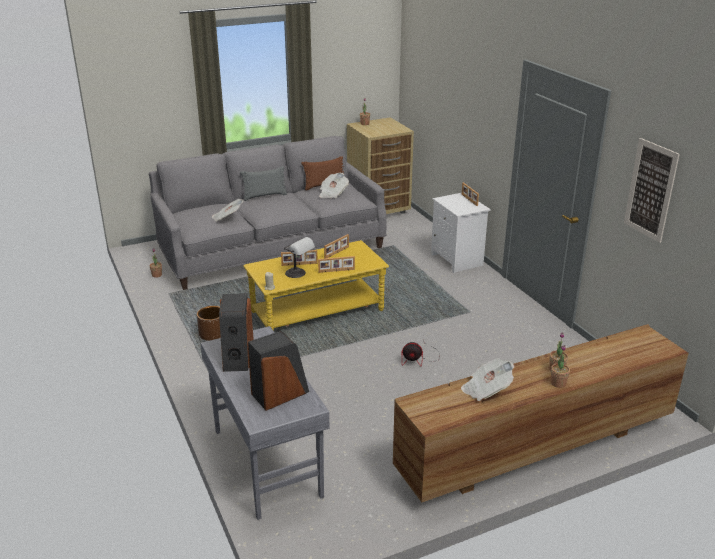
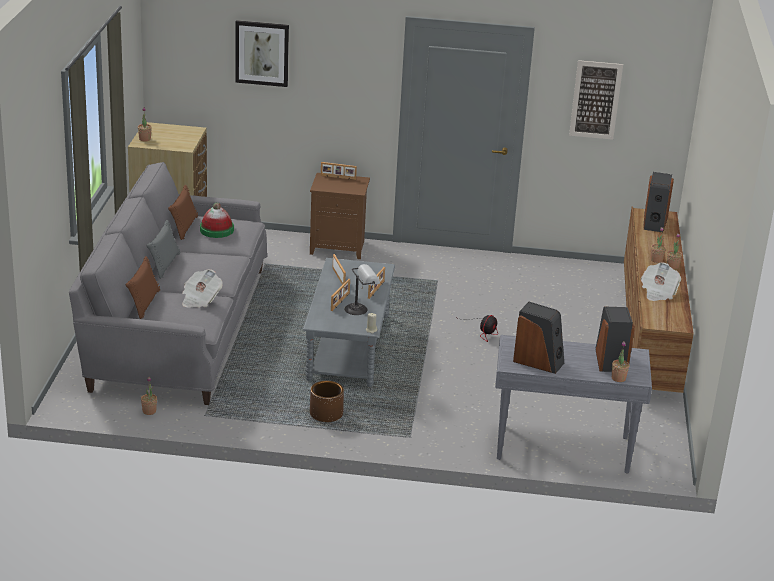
camera: 60 degrees left, 0 degrees up
yellow coffee table [243,240,389,331] -> grey coffee table [303,258,395,387]
newspaper [319,173,349,198] -> hat [200,203,234,238]
white nightstand [431,193,491,273] -> brown nightstand [310,173,370,259]
none -> brown pillow [126,256,160,319]
none -> picture [235,20,289,87]
none -> potted plant [612,341,629,382]
none -> speaker [643,172,674,232]

